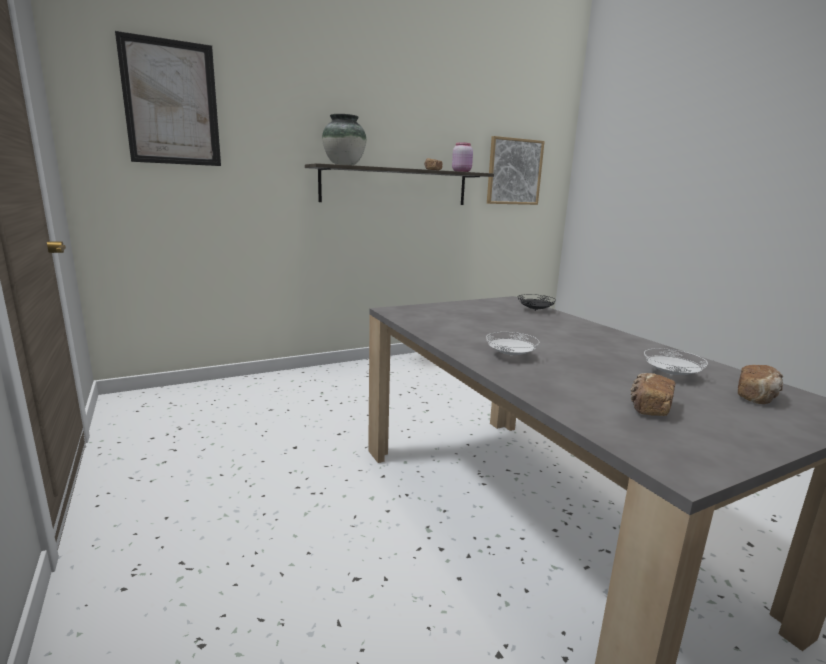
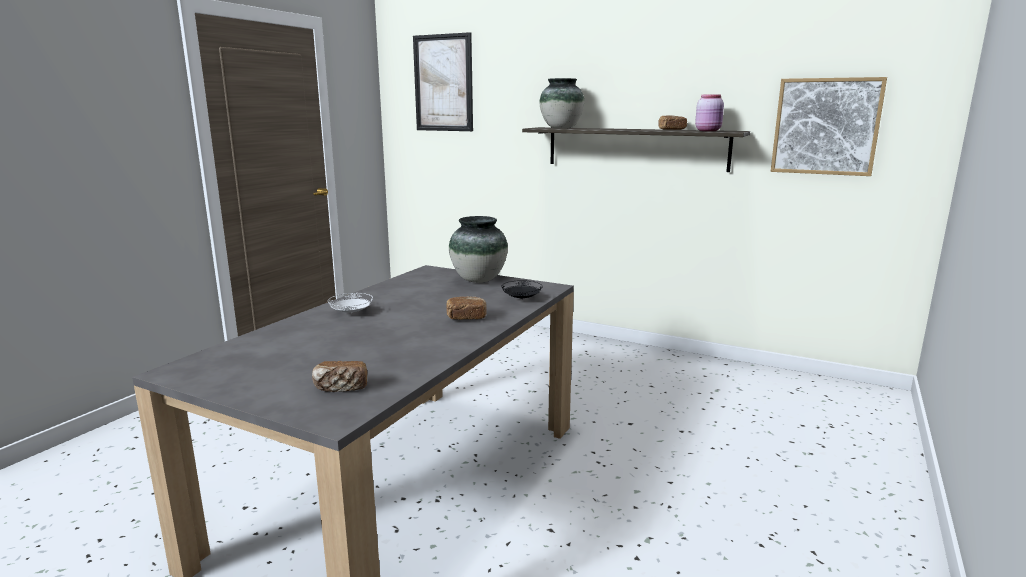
camera: 55 degrees right, 0 degrees up
bread [630,373,675,416] -> bread moved to [446,296,486,320]
white plate [644,348,708,376] -> none
none -> vase [449,216,508,283]

